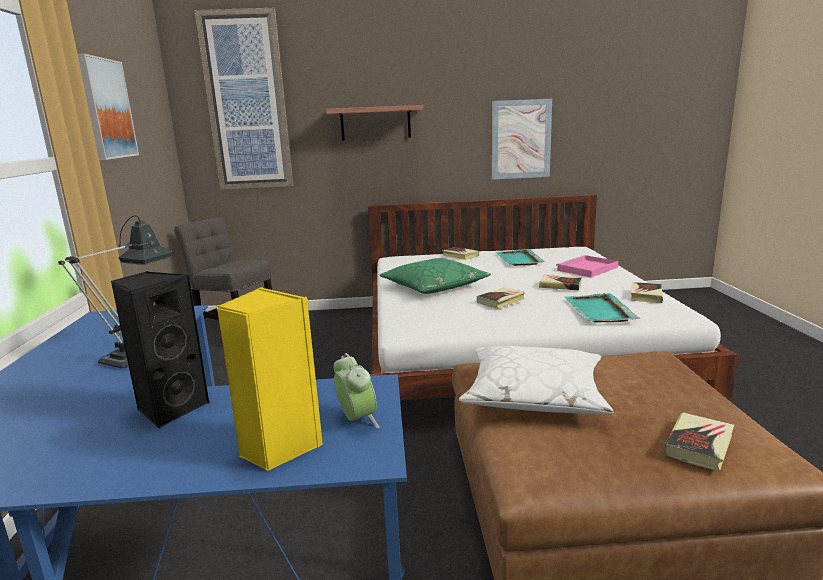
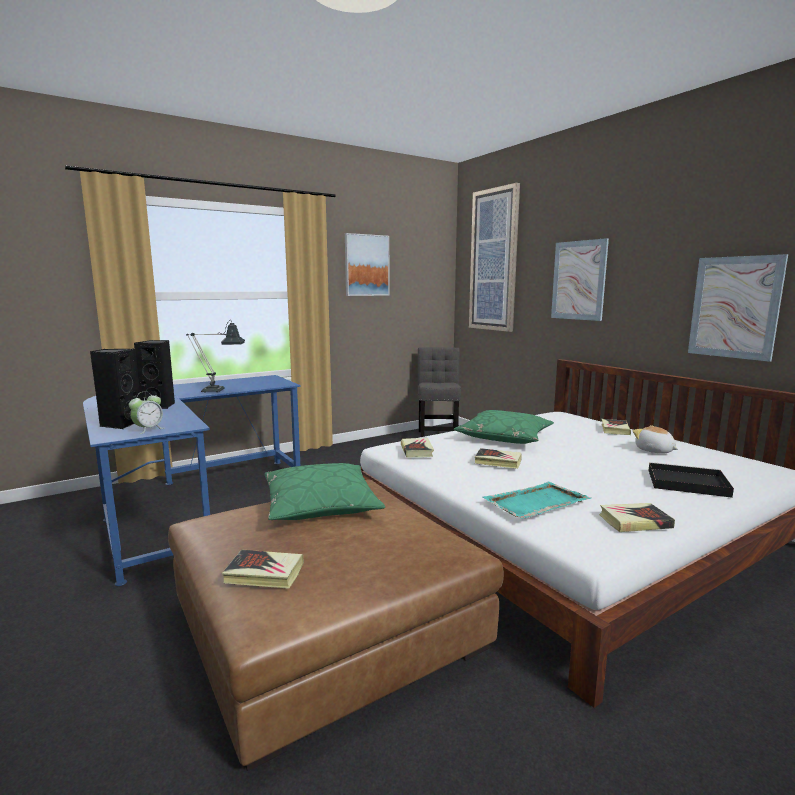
camera: 60 degrees right, 5 degrees down
yellow speaker [216,287,323,471] -> black speaker [90,349,140,429]
shelf [326,105,423,141] -> picture [551,238,609,321]
white pillow [459,346,614,414] -> green pillow [264,463,385,520]
turquoise tray [496,249,545,266] -> plush toy [633,425,678,453]
book [539,274,582,290] -> book moved to [401,438,434,458]
pink tray [556,255,618,278] -> black tray [648,462,734,498]

